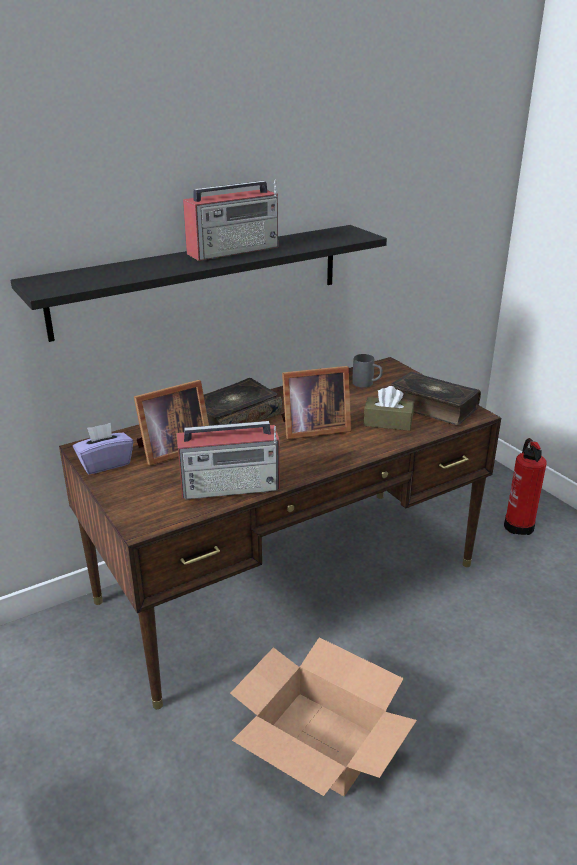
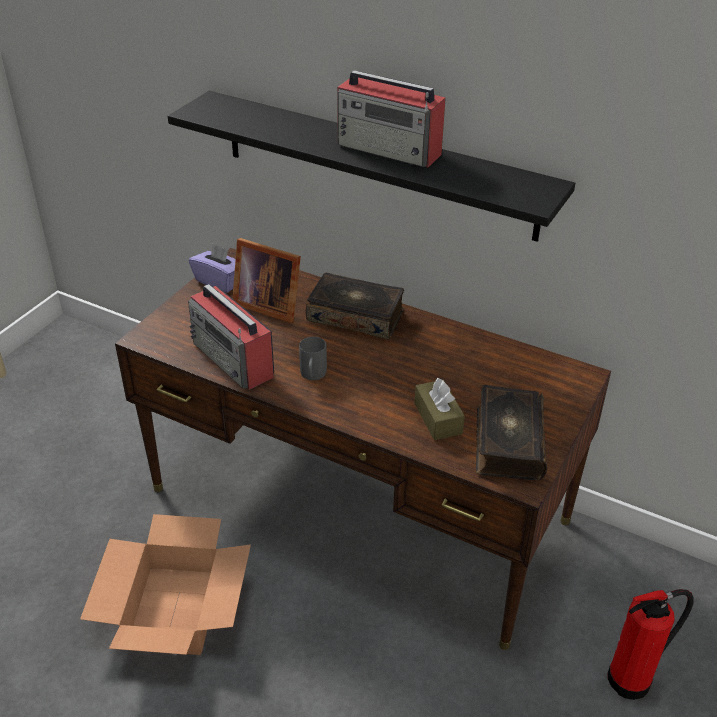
camera: 60 degrees right, 10 degrees up
picture frame [281,366,351,439] -> none
grey mug [353,354,382,388] -> grey mug moved to [299,336,327,380]

